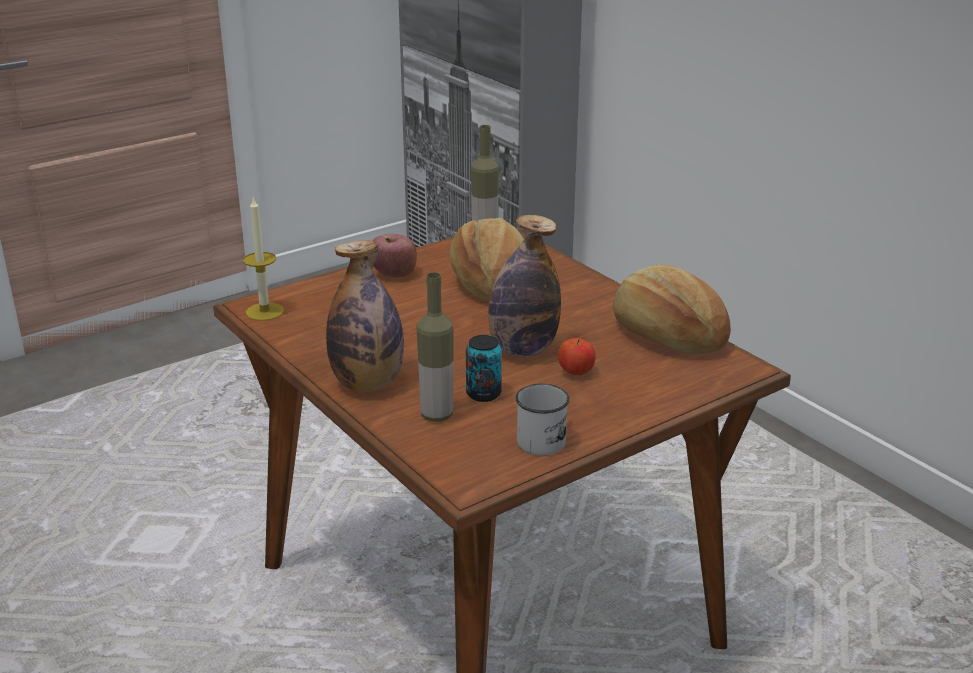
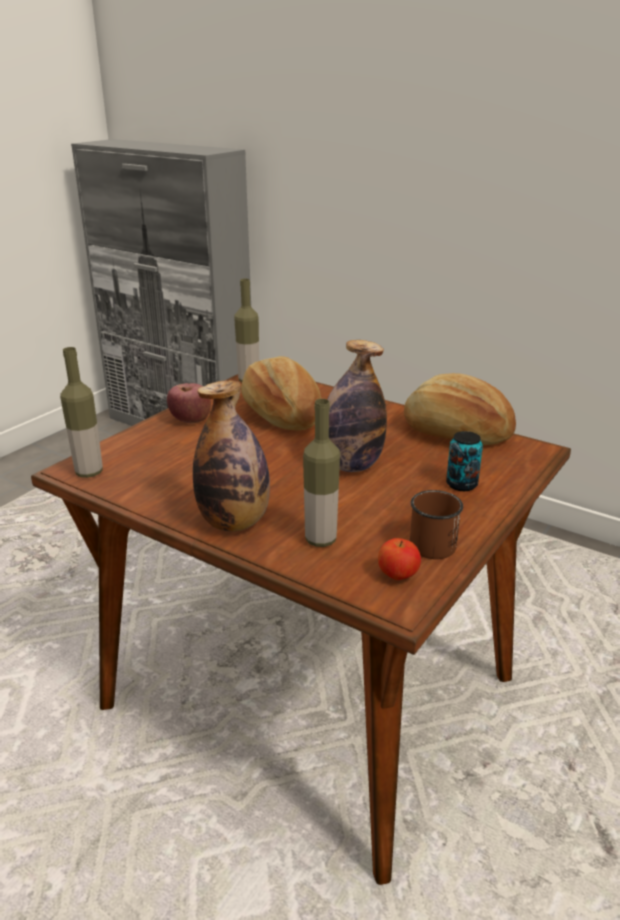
camera: 20 degrees left, 0 degrees up
candle [243,196,284,321] -> bottle [60,347,103,478]
can [466,335,502,402] -> can moved to [446,431,483,491]
white mug [515,384,570,456] -> brown mug [410,490,463,559]
apple [558,338,596,375] -> apple moved to [378,538,421,580]

